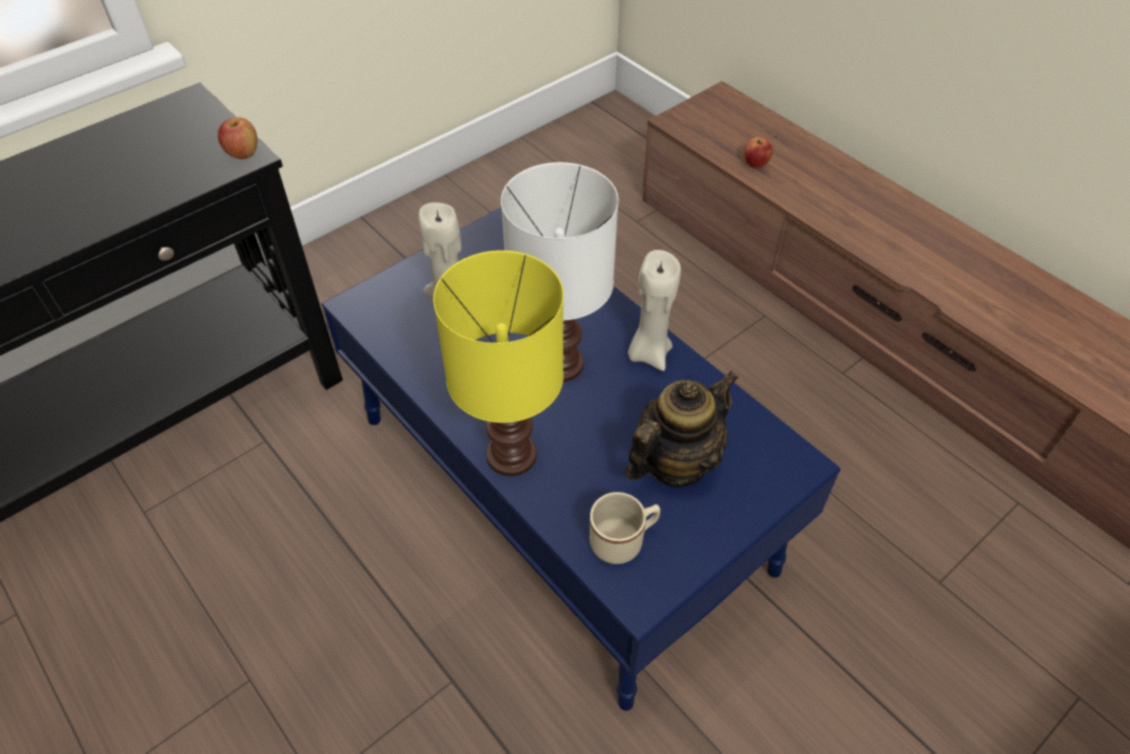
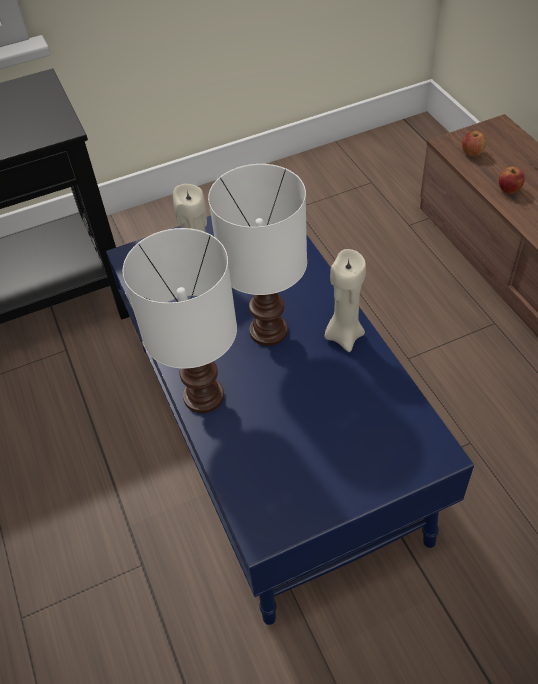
camera: 20 degrees right, 0 degrees up
apple [218,117,257,159] -> apple moved to [462,131,486,157]
yellow table lamp [433,250,564,476] -> white table lamp [123,228,237,413]
beige mug [590,492,660,564] -> none
teapot [625,371,738,487] -> none

